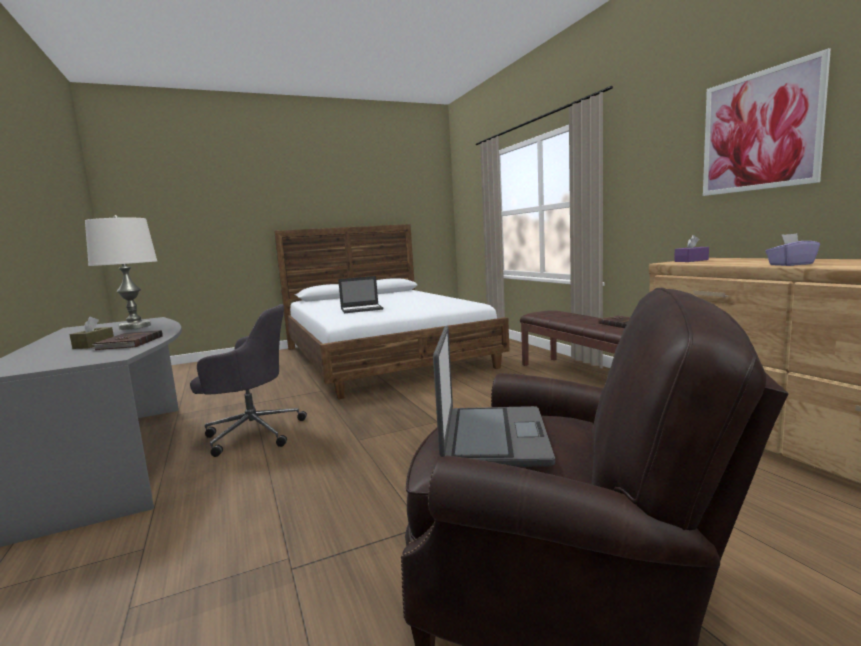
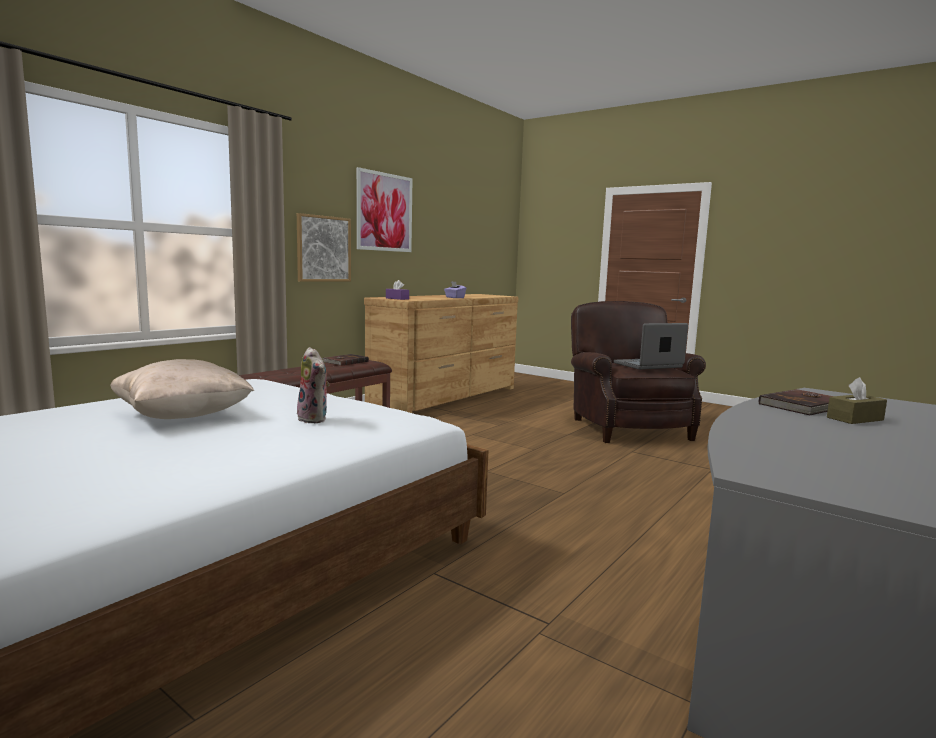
camera: 120 degrees left, 0 degrees up
white table lamp [85,215,157,330] -> none
grey office chair [190,304,307,457] -> none
laptop [338,276,384,313] -> plush toy [297,347,330,423]
none -> beige pillow [110,359,254,419]
none -> picture [297,213,351,282]

